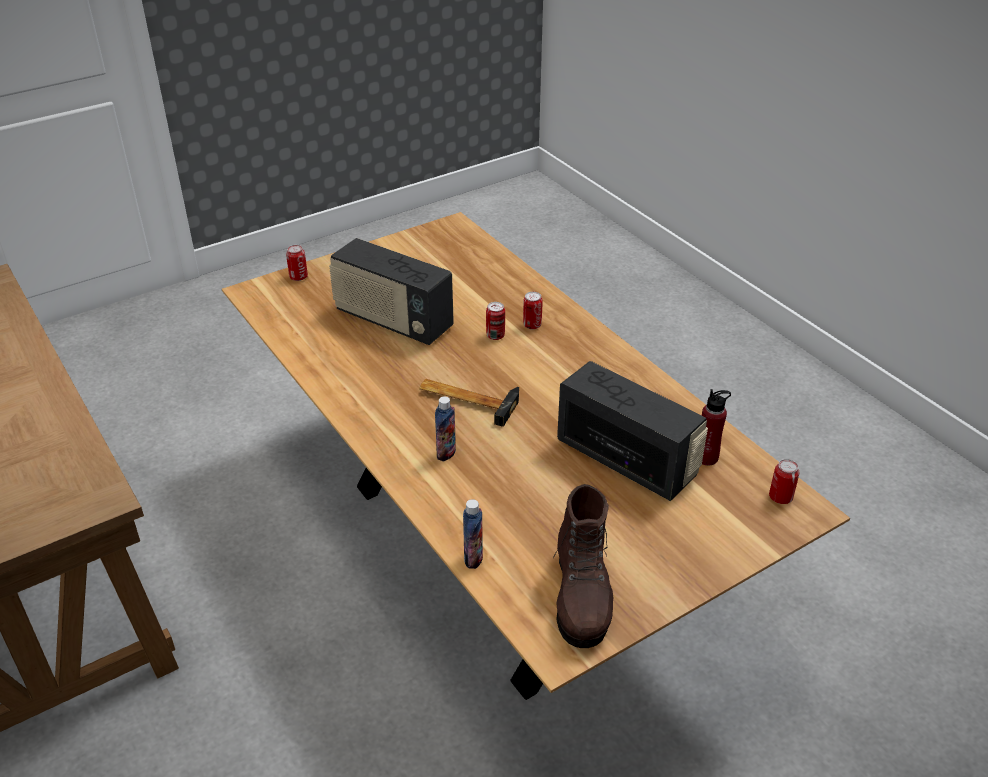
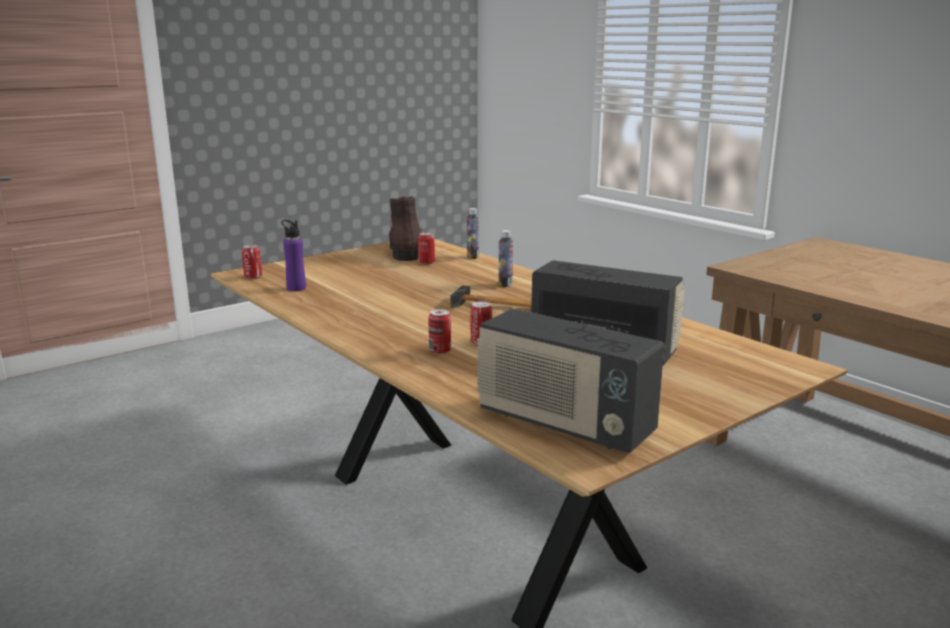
camera: 175 degrees right, 20 degrees down
can [286,245,308,281] -> can moved to [418,232,435,265]
radio [557,361,708,501] -> radio moved to [477,309,664,453]
red bottle [702,389,731,465] -> purple bottle [281,220,306,291]

